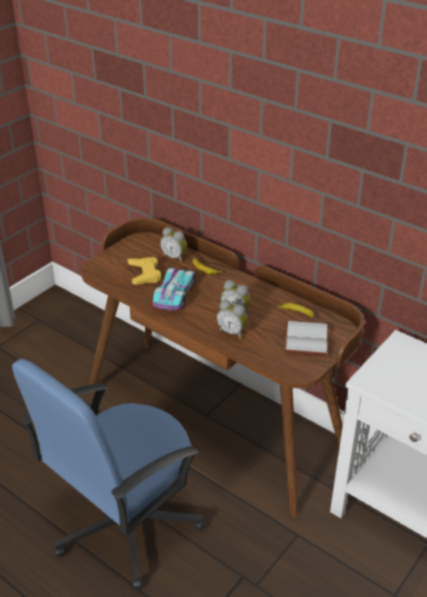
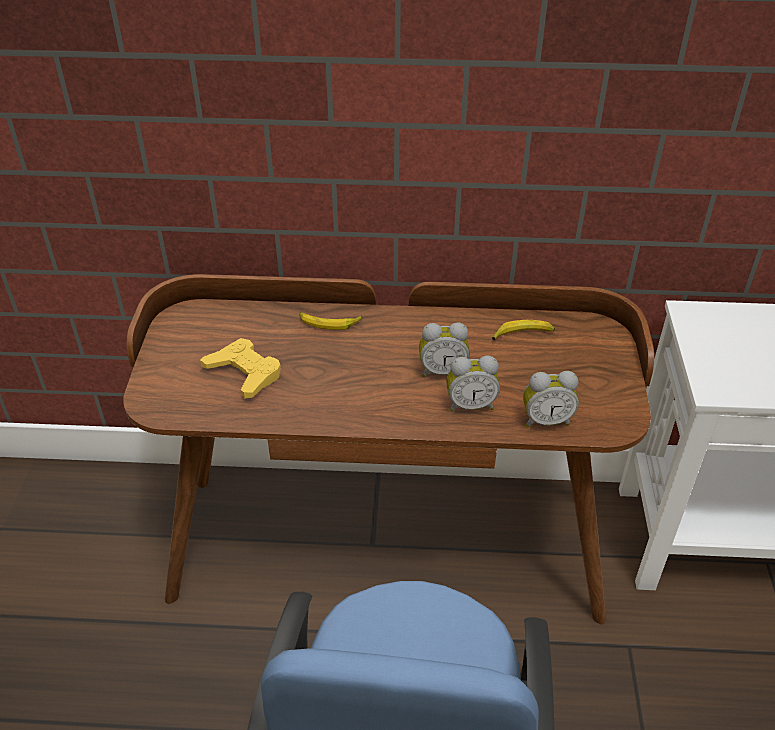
camera: 35 degrees left, 5 degrees up
toy car [153,268,195,311] -> none
alarm clock [160,227,187,263] -> alarm clock moved to [523,371,579,428]
white book [284,321,328,356] -> none

